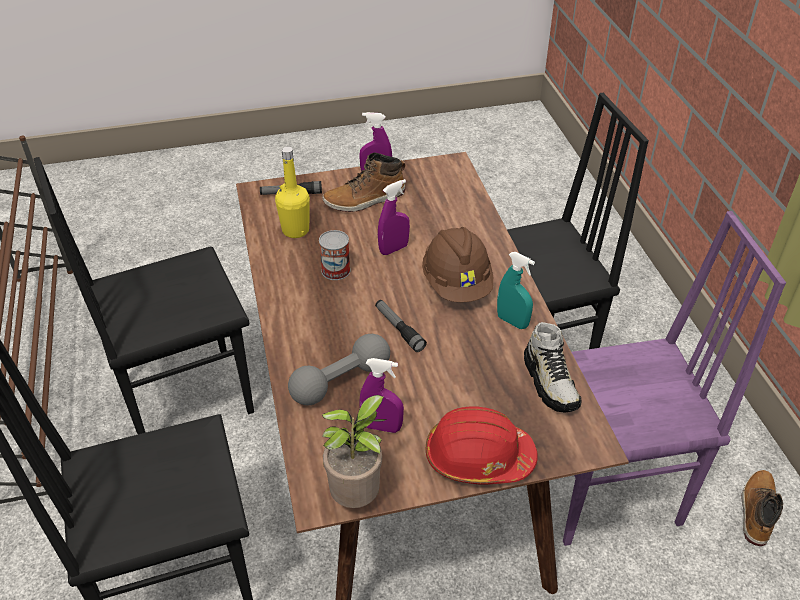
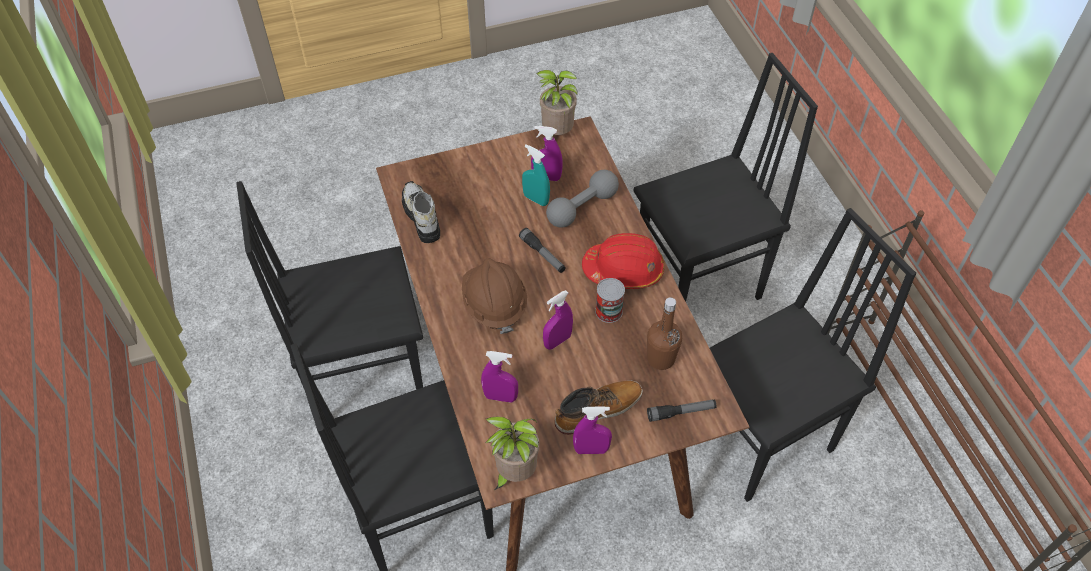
camera: 175 degrees right, 10 degrees up
yellow bottle [275,146,310,238] -> brown bottle [647,297,682,370]
red hard hat [426,407,538,485] -> red hard hat moved to [582,233,665,289]
turquoise spray bottle [497,252,535,329] -> turquoise spray bottle moved to [522,144,550,206]
purple chair [563,211,786,546] -> black chair [236,181,423,390]
boot [741,470,783,546] -> none
none -> purple spray bottle [481,351,518,402]
none -> potted plant [486,416,539,490]

